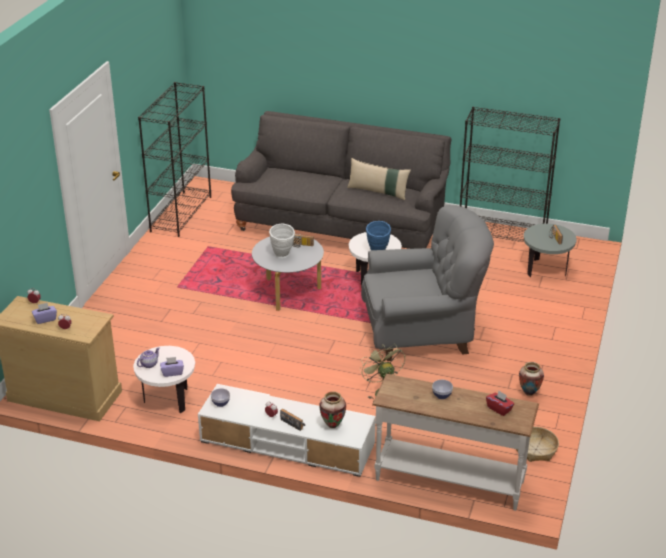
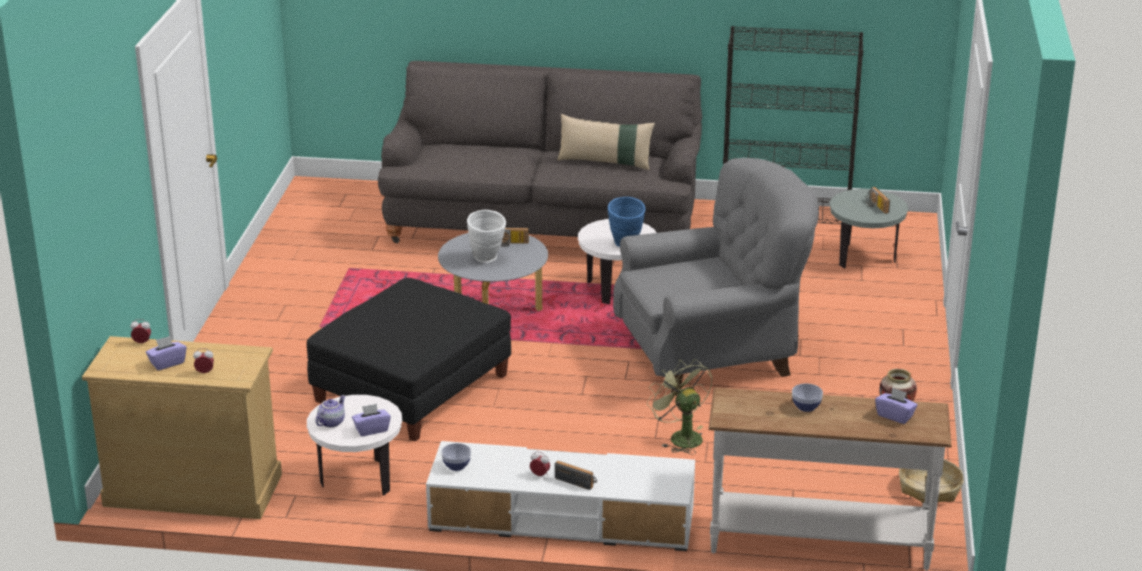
camera: 10 degrees left, 5 degrees down
black bookcase [138,82,211,237] -> none
vase [319,392,346,428] -> none
red tissue box [486,391,514,416] -> purple tissue box [875,387,918,424]
none -> black ottoman [307,278,511,441]

